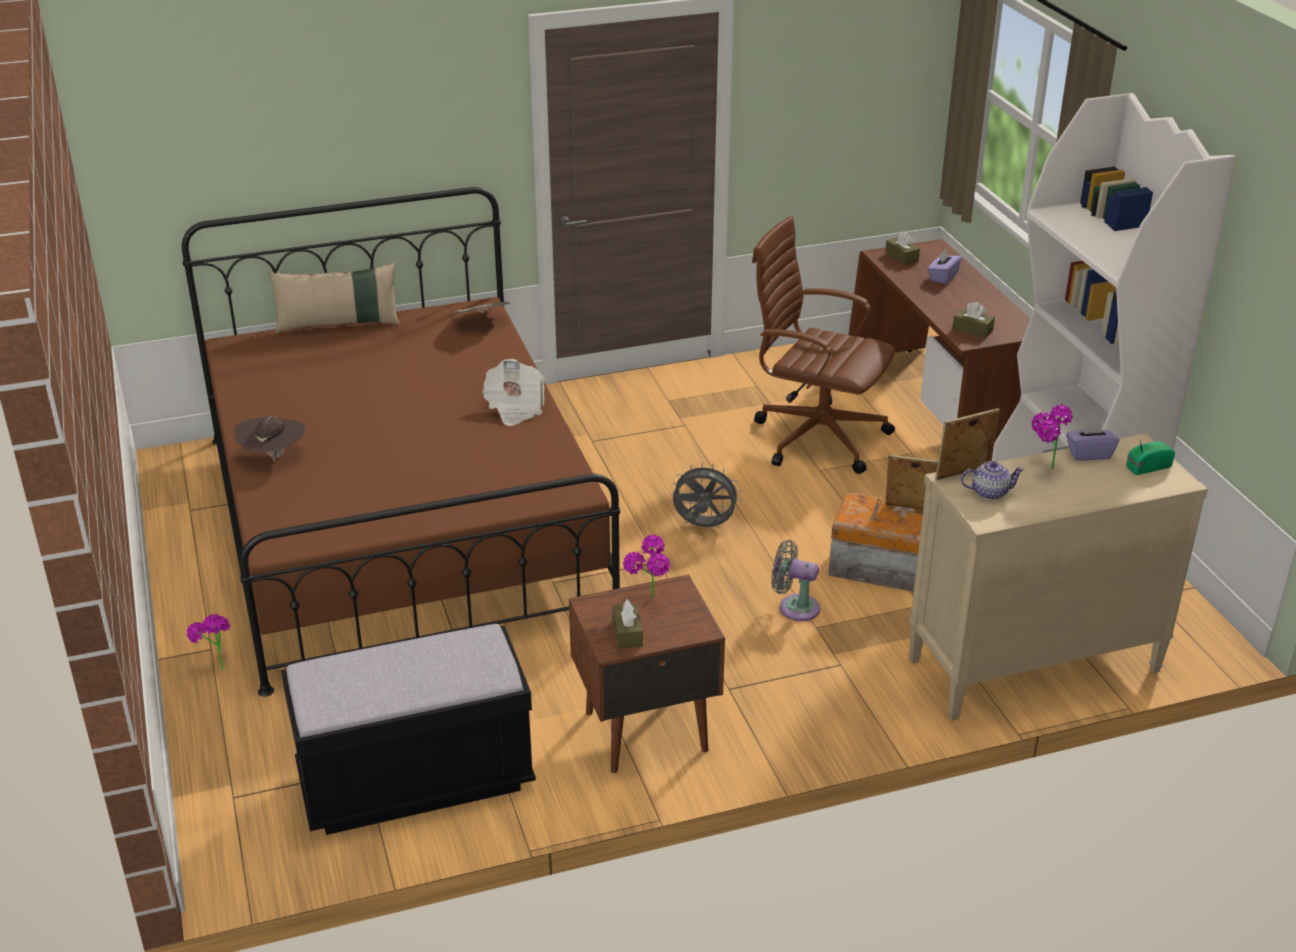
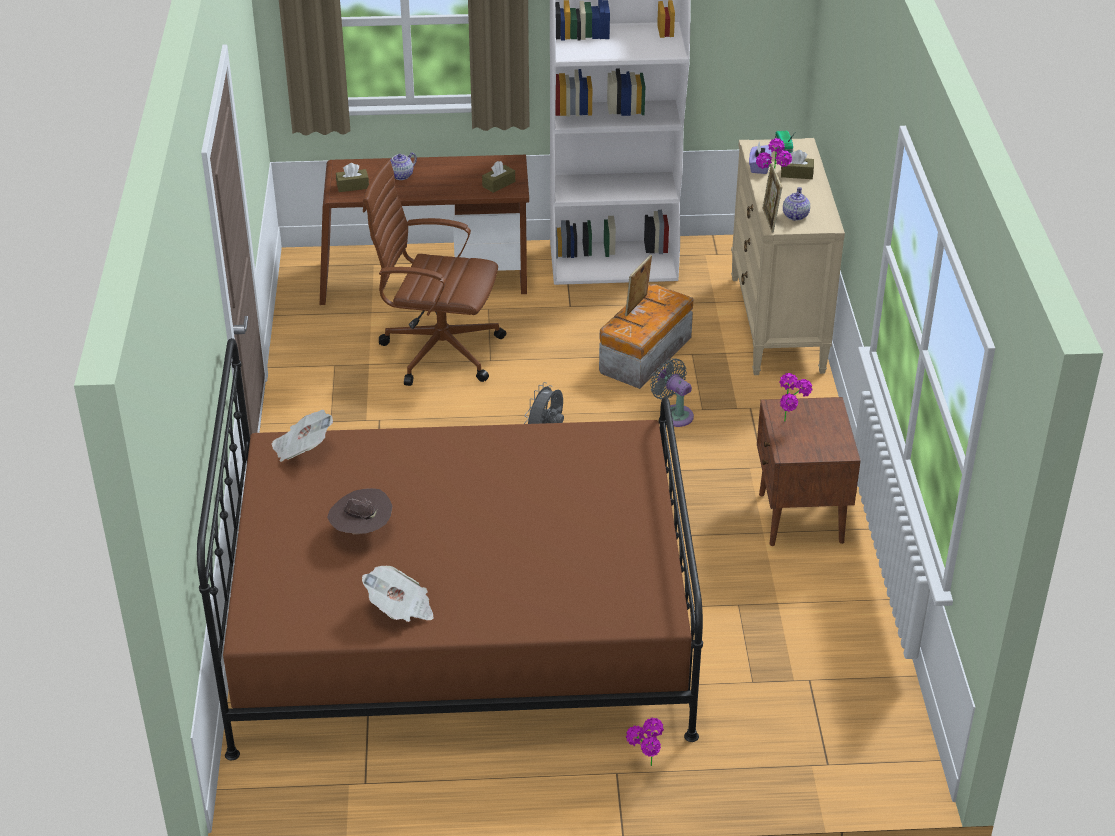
camera: 75 degrees left, 5 degrees up
brown hat [234,416,305,462] -> brown hat moved to [327,488,393,535]
beige pillow [269,262,400,333] -> none
black bench [281,624,536,835] -> none
newspaper [482,359,545,426] -> newspaper moved to [362,565,434,622]
brown tissue box [612,599,643,649] -> brown tissue box moved to [781,150,814,179]
brown office chair [752,216,895,474] -> brown office chair turned 60 degrees clockwise [363,160,506,386]
grey fan [771,540,820,621] -> grey fan turned 105 degrees clockwise [650,358,694,427]
purple tissue box [928,249,962,284] -> teapot [390,152,417,180]

